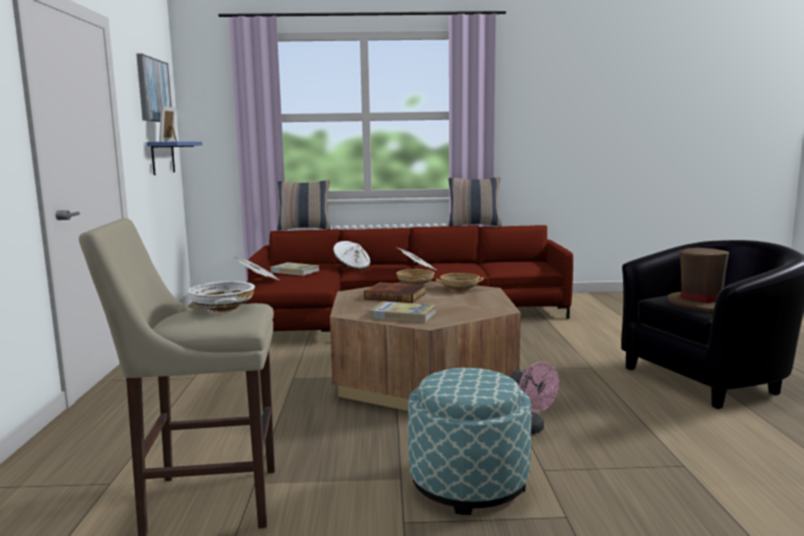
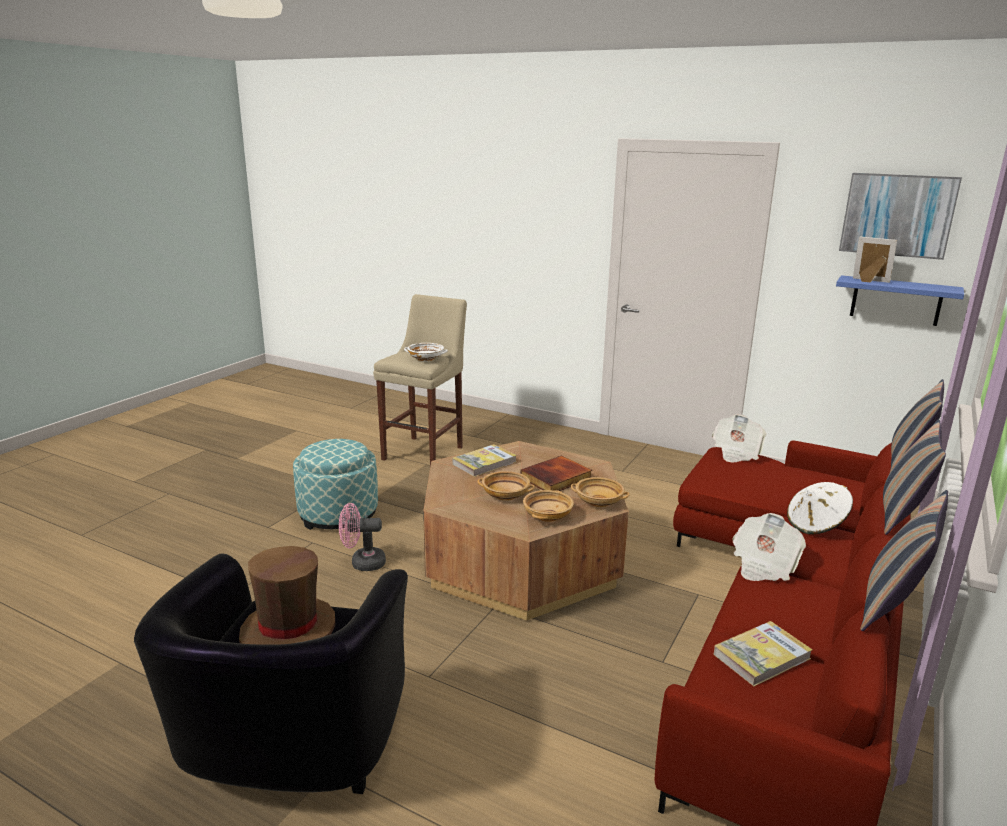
camera: 120 degrees right, 10 degrees up
book [271,262,319,276] -> book moved to [714,621,813,686]
none -> beige bowl [477,471,535,501]
none -> pillow [883,419,946,535]

